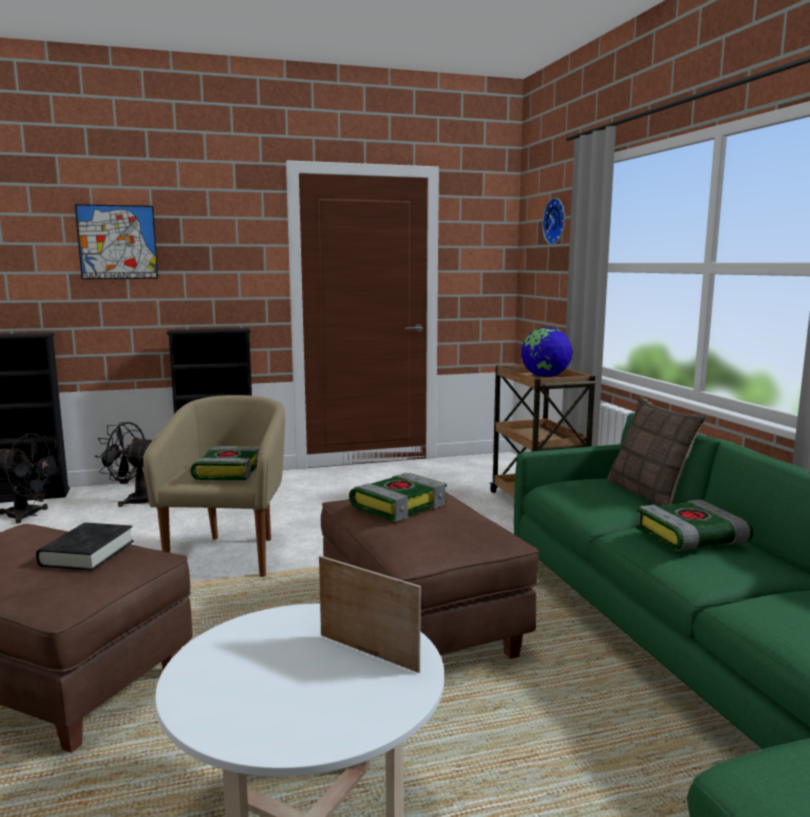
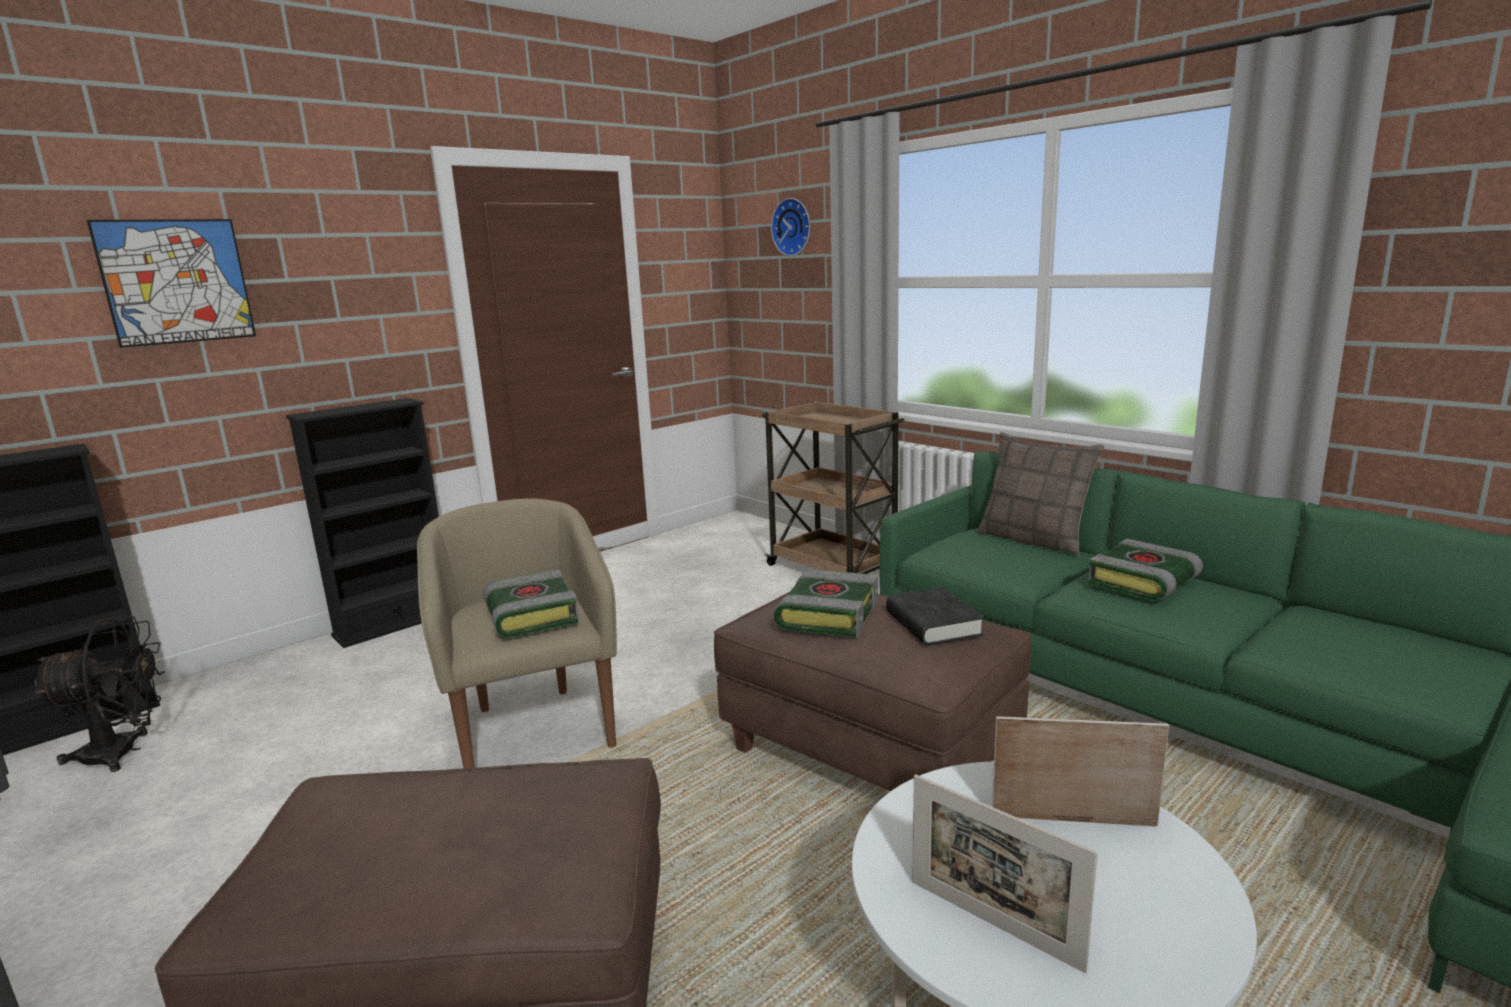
camera: 25 degrees left, 5 degrees up
black book [36,523,134,571] -> black book moved to [886,587,984,646]
black fan [95,422,153,507] -> none
globe [521,327,573,377] -> none
none -> picture frame [912,774,1098,973]

